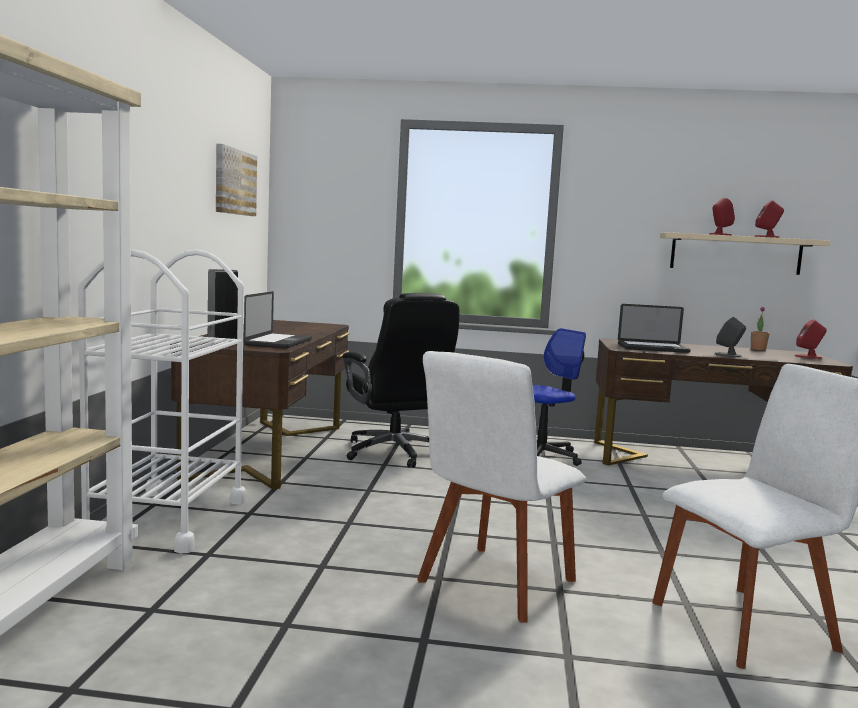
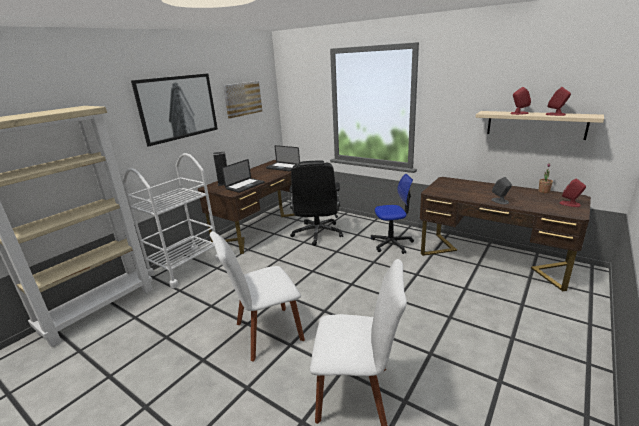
camera: 30 degrees right, 15 degrees up
laptop [618,304,691,353] -> laptop moved to [266,145,300,171]
none -> picture [131,73,218,147]

